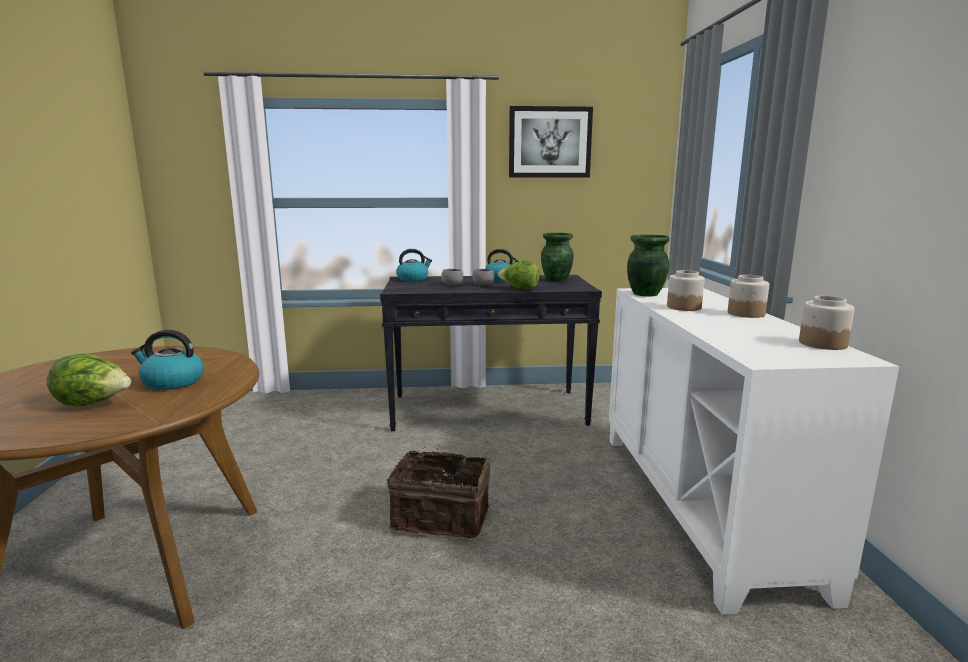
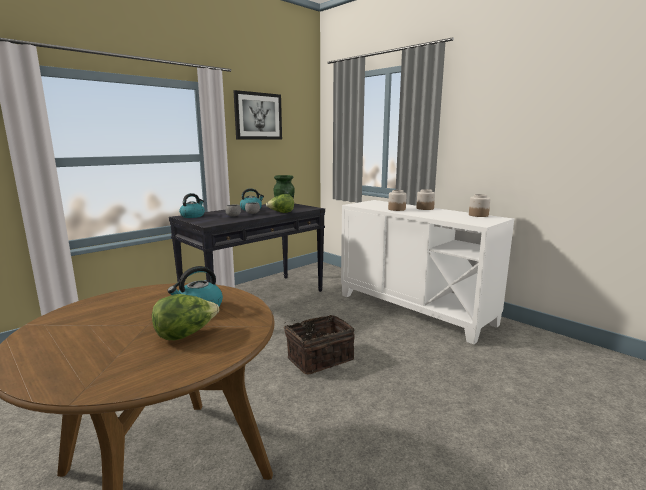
camera: 40 degrees left, 0 degrees up
green vase [627,234,670,296] -> none

